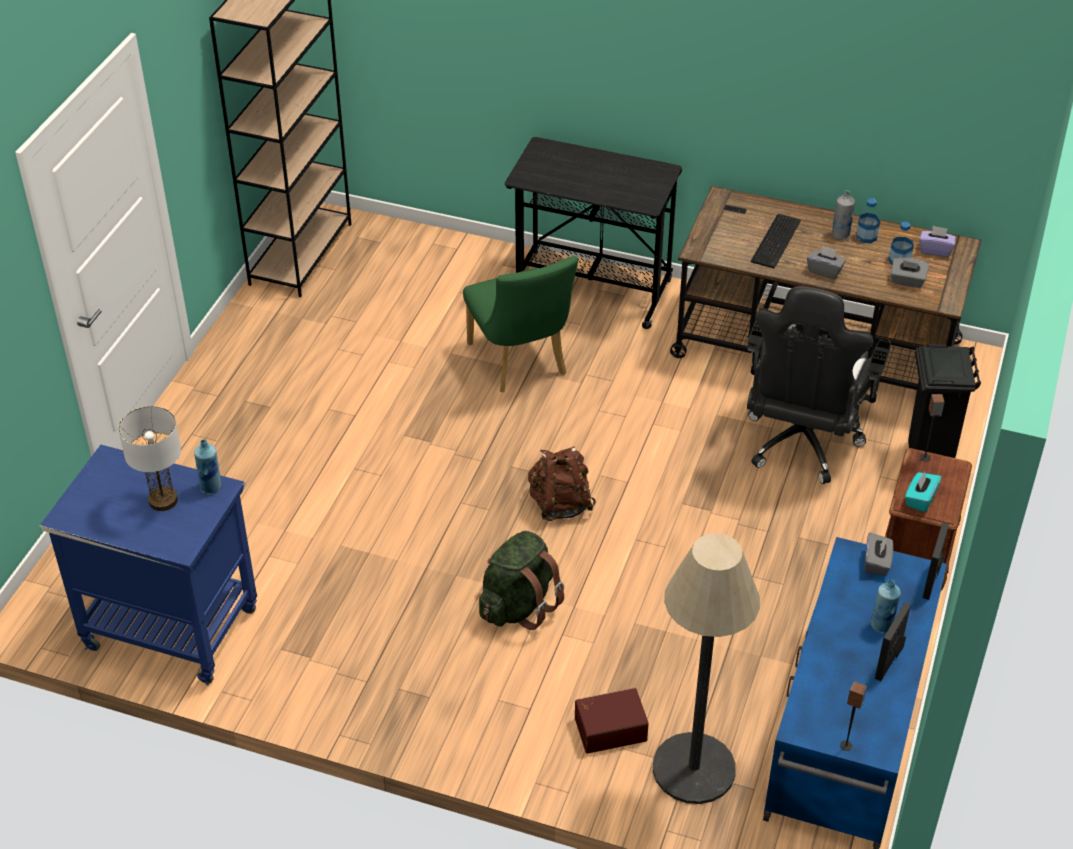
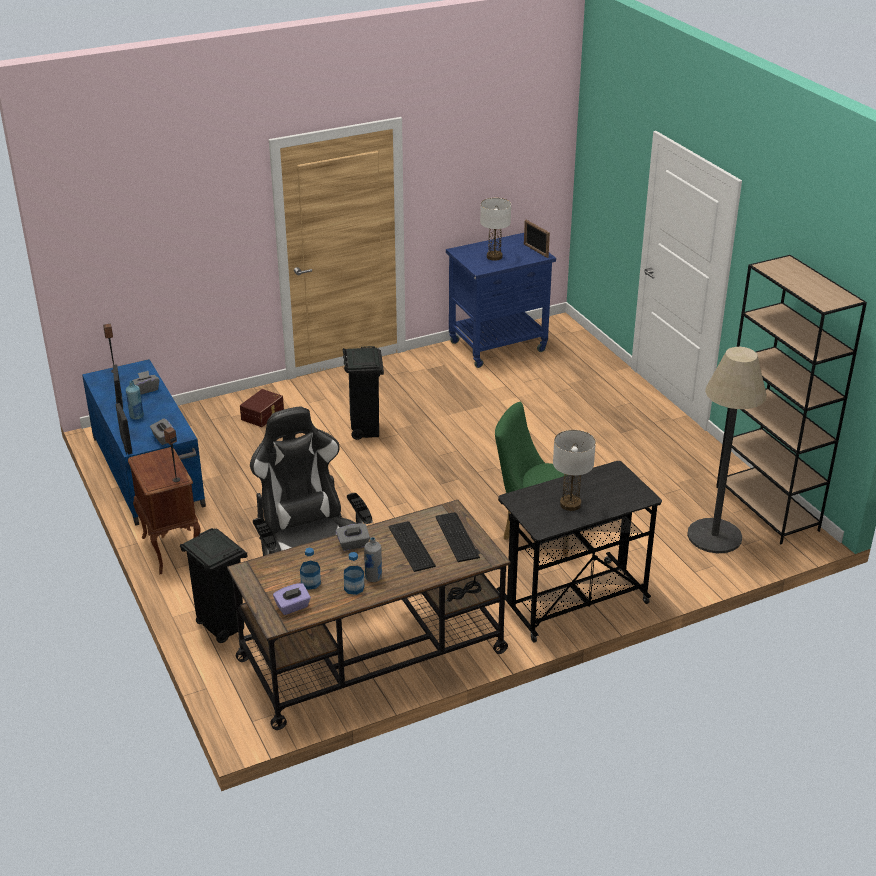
camera: 135 degrees right, 10 degrees down
blue bottle [194,439,221,494] -> none
green backpack [479,531,564,630] -> black trash can [343,346,384,440]
brown backpack [528,447,596,521] -> none
floor lamp [653,533,760,804] -> floor lamp moved to [687,347,766,553]
grey tissue box [891,257,929,288] -> grey tissue box moved to [132,371,159,394]
turquoise tissue box [905,471,941,512] -> none
none -> keyboard [436,512,480,562]
none -> picture frame [524,220,550,258]
none -> table lamp [553,430,596,511]

